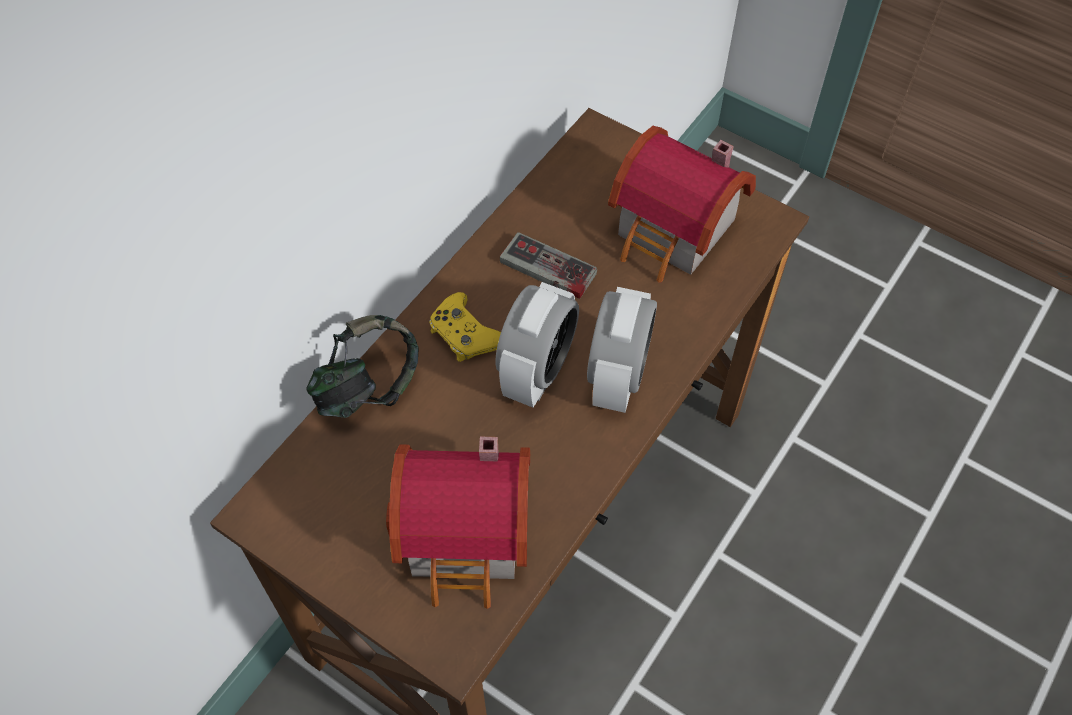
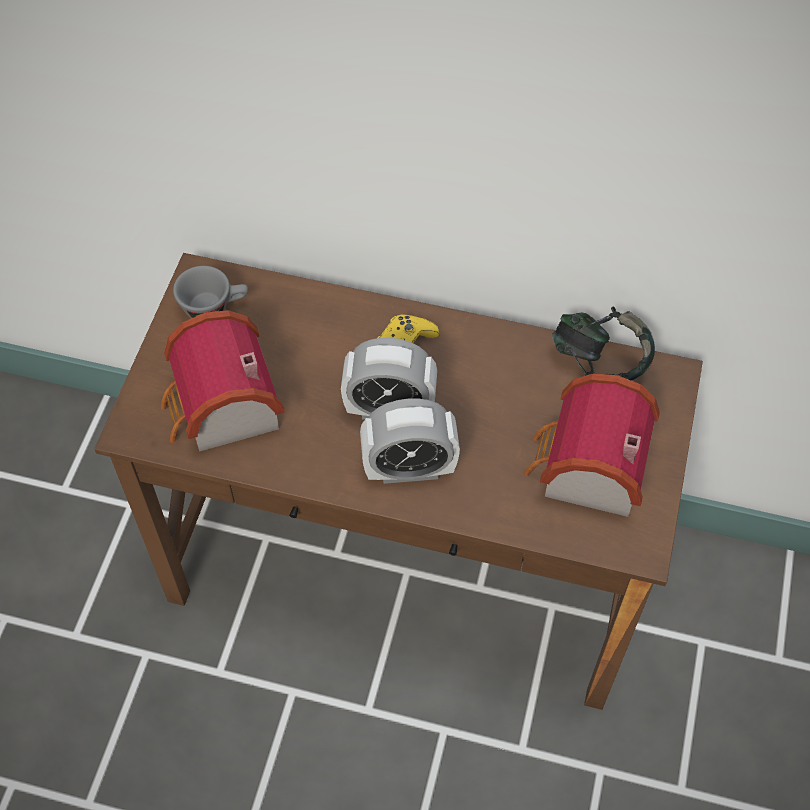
camera: 70 degrees right, 0 degrees up
headphones [306,315,418,418] -> headphones moved to [552,307,655,380]
game controller [500,232,597,299] -> none
none -> grey cup [173,266,248,318]

